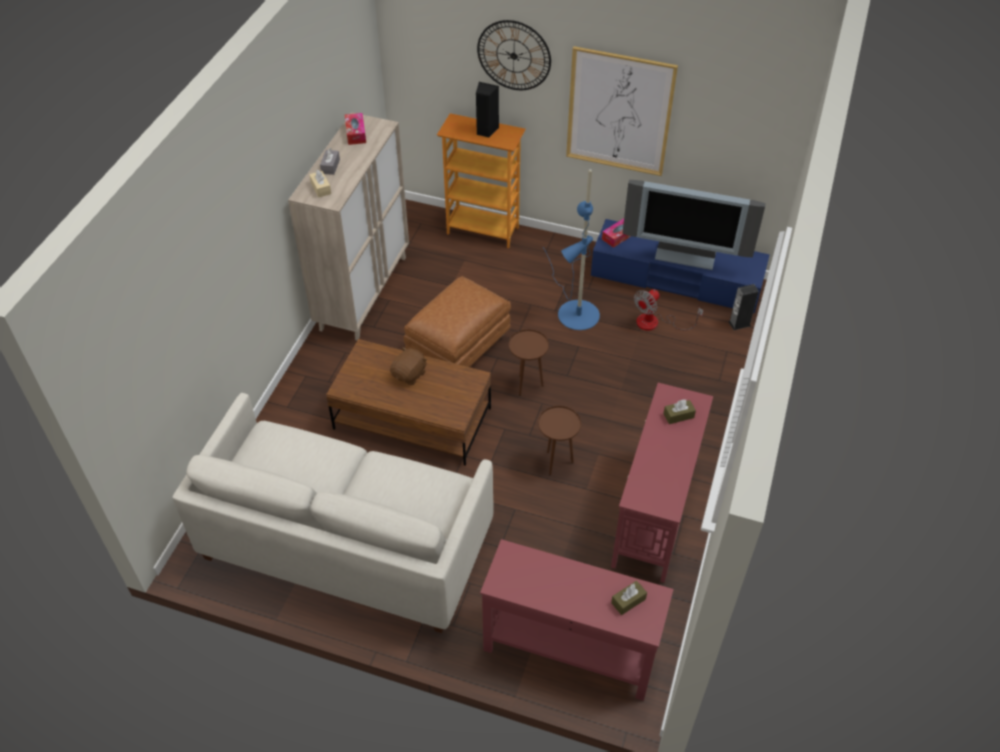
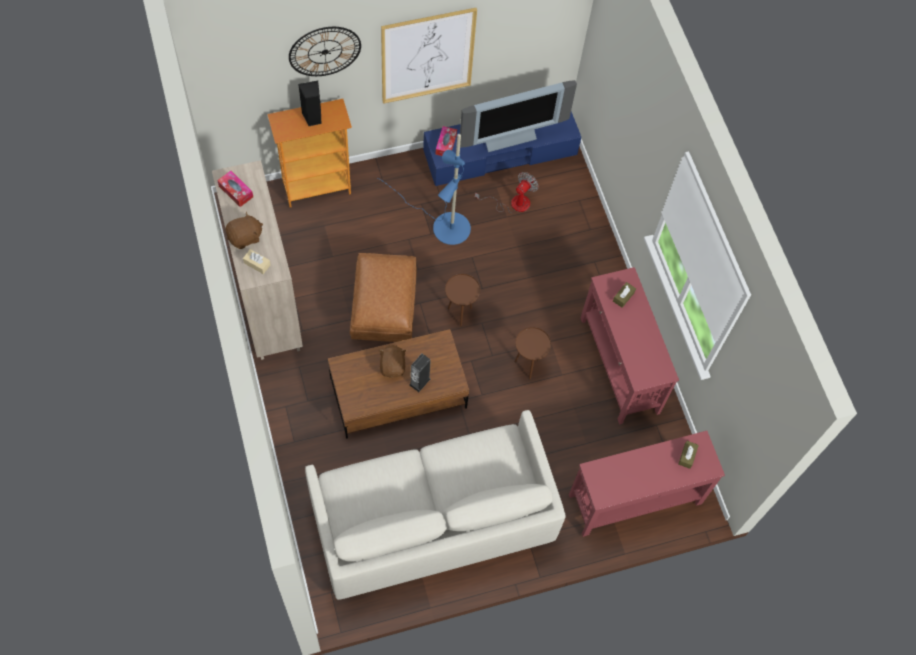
camera: 40 degrees left, 15 degrees up
grey tissue box [320,148,340,175] -> brown plush toy [225,212,263,249]
fan [634,289,704,331] -> fan turned 150 degrees counterclockwise [475,172,538,213]
speaker [728,284,759,330] -> speaker moved to [409,354,431,392]

